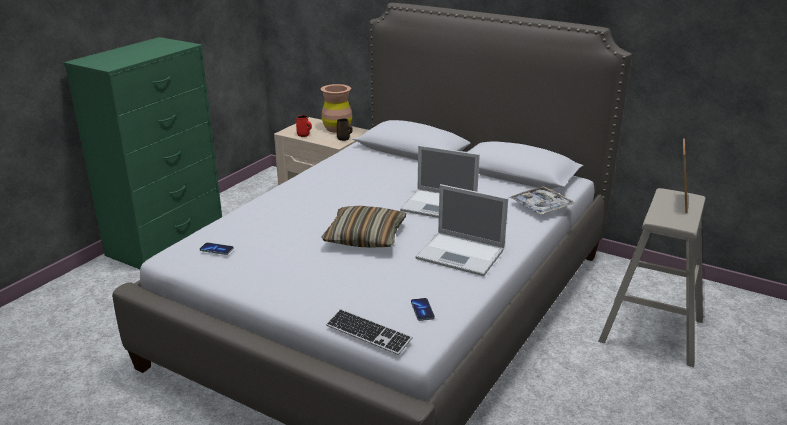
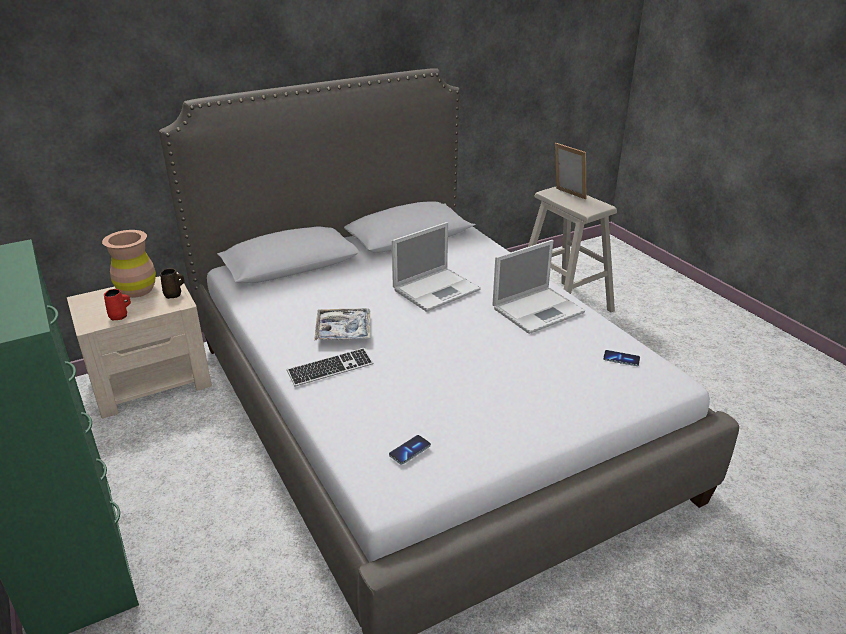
camera: 60 degrees left, 5 degrees up
pillow [322,206,406,247] -> none
keyboard [326,309,412,355] -> keyboard moved to [287,348,373,387]
tray [509,186,574,215] -> tray moved to [314,308,370,340]

